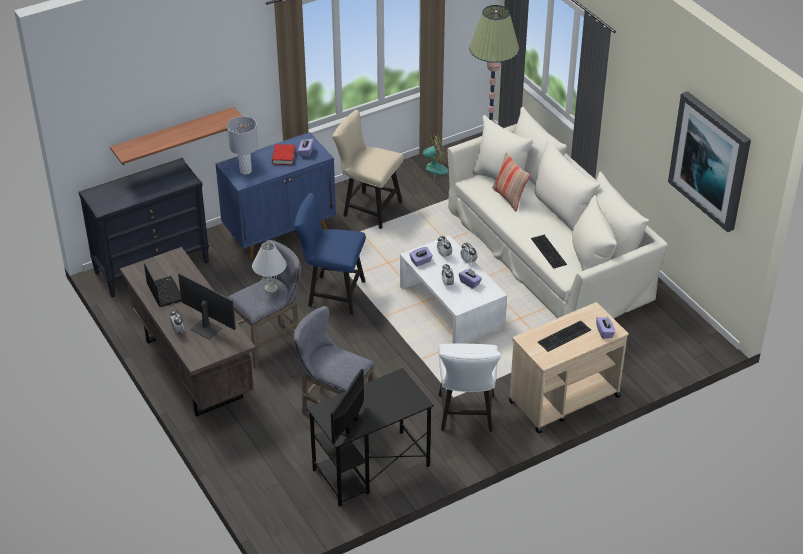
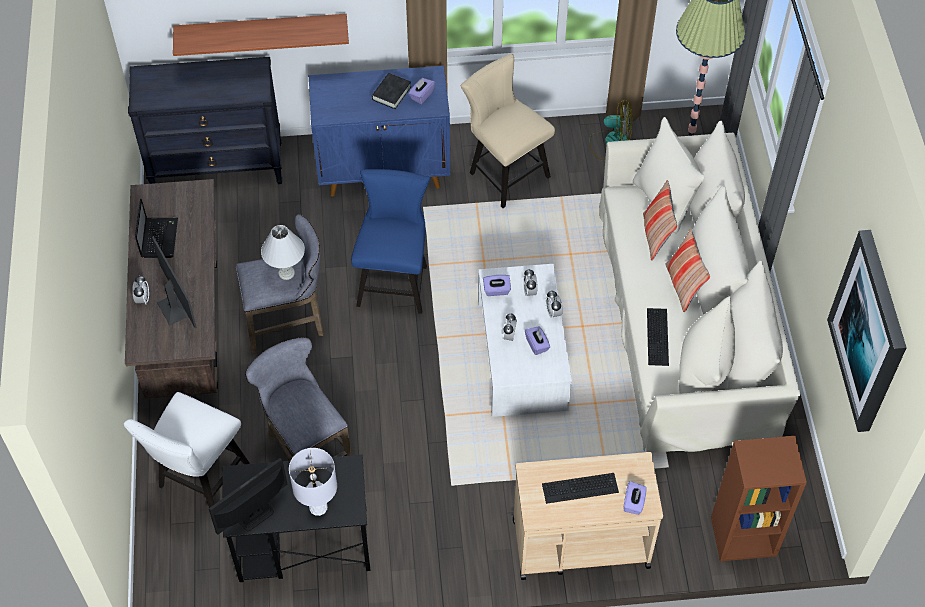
camera: 25 degrees right, 15 degrees up
grey table lamp [227,116,258,174] -> grey table lamp moved to [289,448,337,516]
red book [272,144,295,165] -> black book [372,73,411,109]
blue chair [294,193,366,315] -> blue chair turned 60 degrees clockwise [351,169,430,314]
white chair [438,344,501,432] -> white chair moved to [123,392,250,508]
none -> pillow [665,229,710,313]
none -> brown bookcase [711,436,807,561]

